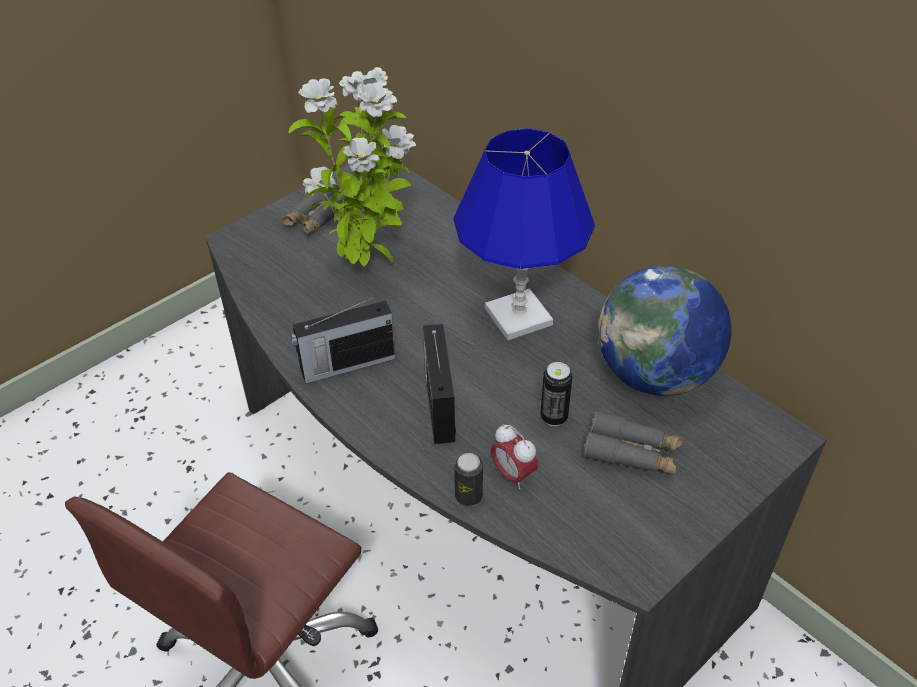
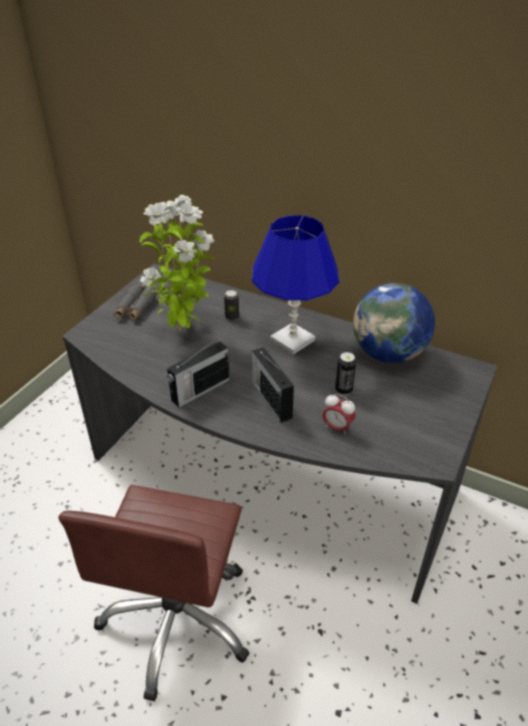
camera: 20 degrees left, 5 degrees down
can [454,453,483,506] -> can moved to [224,290,239,320]
grey binoculars [583,410,683,475] -> none

